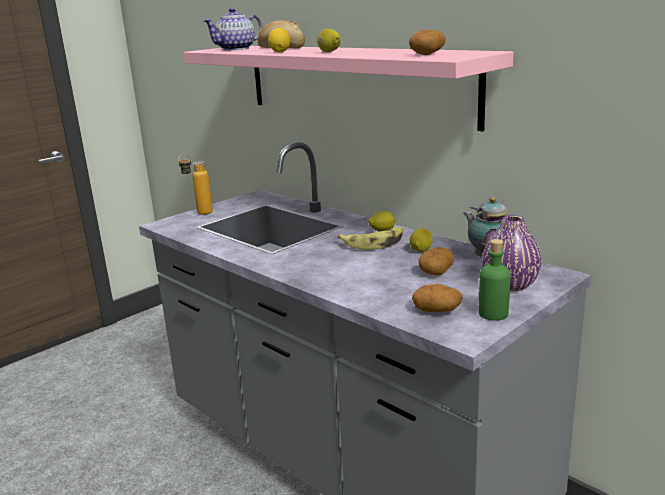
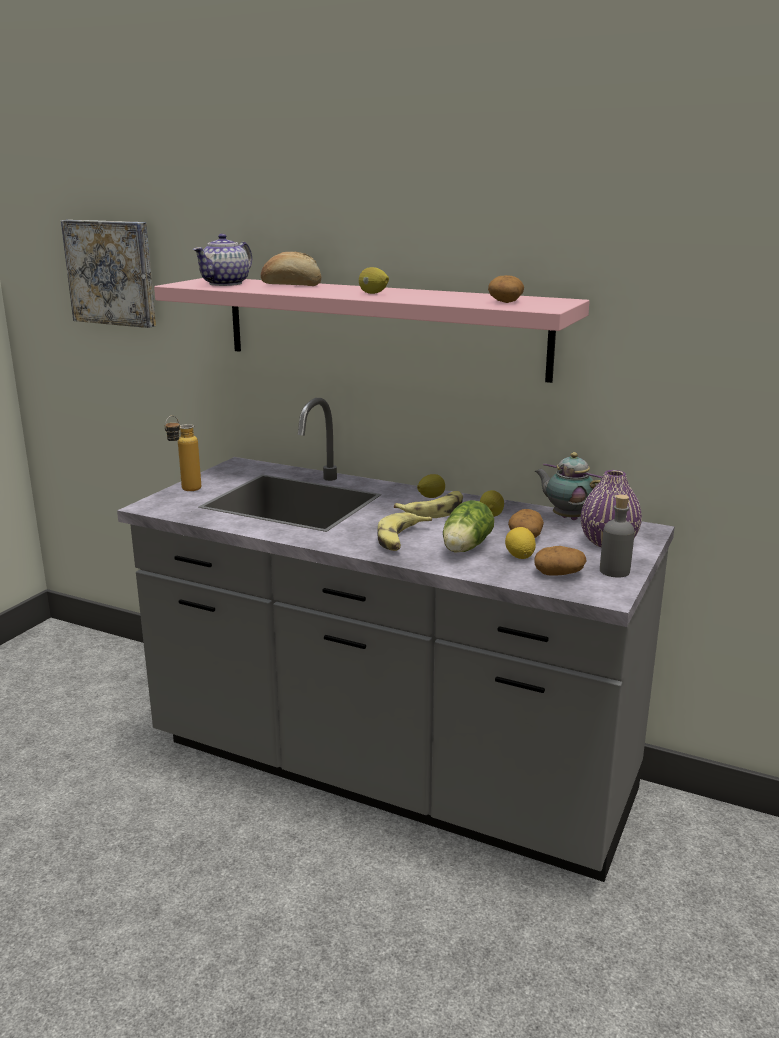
camera: 20 degrees left, 0 degrees up
lemon [268,28,291,53] -> lemon moved to [505,527,536,559]
green bottle [479,239,511,321] -> grey bottle [600,495,635,578]
none -> picture [61,220,156,328]
none -> banana [377,512,432,551]
none -> lettuce [443,500,494,552]

